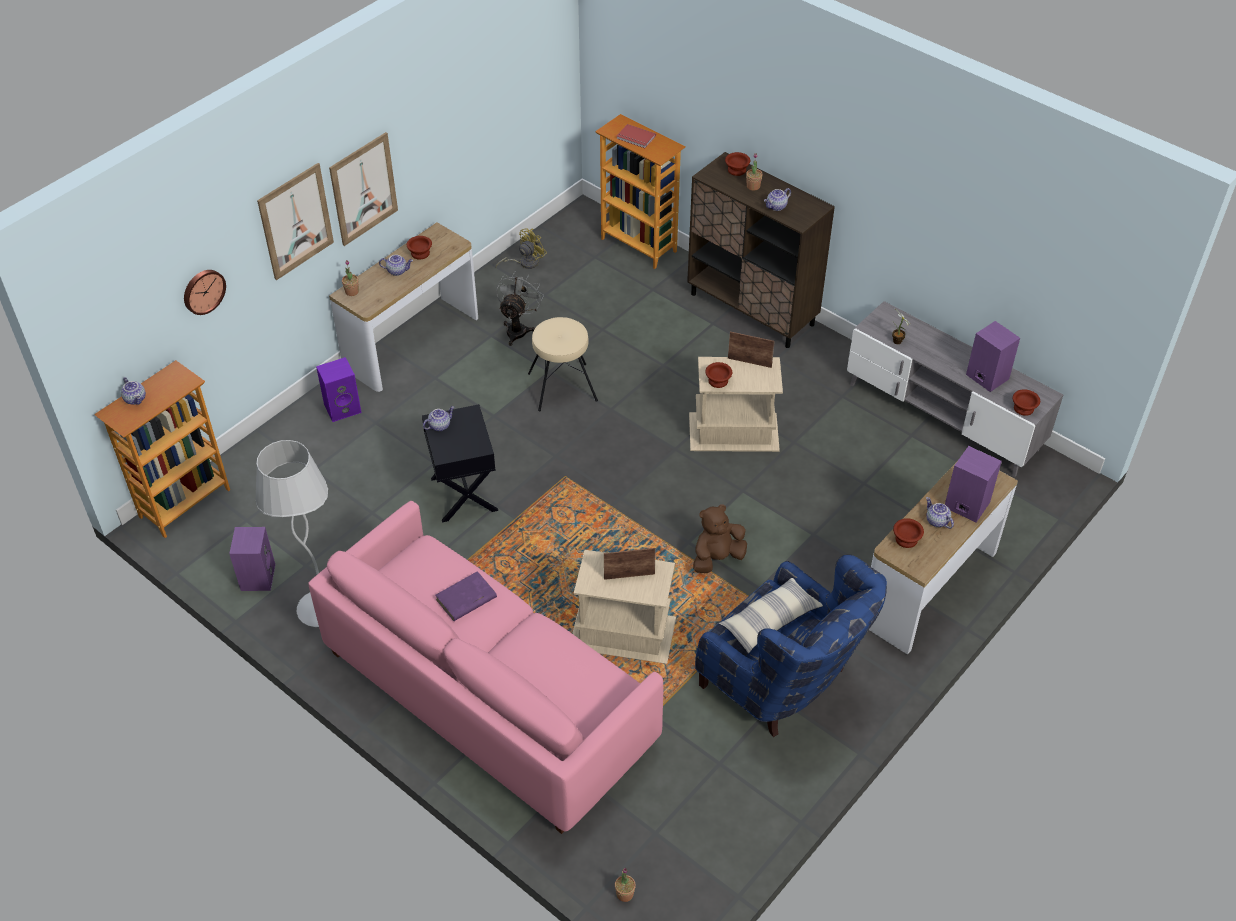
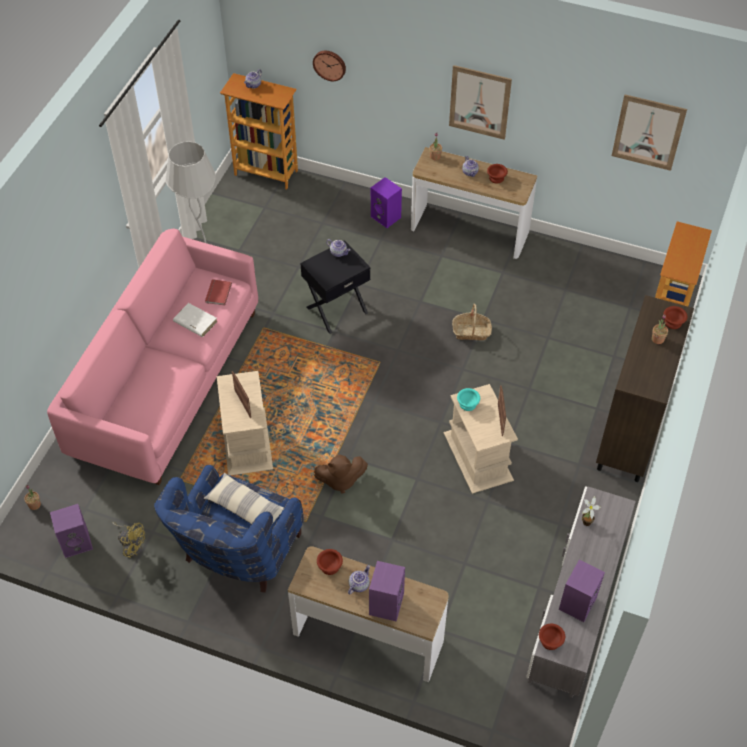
camera: 70 degrees right, 5 degrees up
purple speaker [229,527,275,591] -> purple speaker moved to [50,504,93,558]
picture [257,163,334,280] -> picture moved to [612,95,687,171]
purple book [435,571,497,621] -> white book [173,303,217,337]
yellow fan [496,228,547,269] -> yellow fan moved to [113,522,145,558]
grey fan [496,271,544,346] -> none
beige stool [528,317,598,411] -> basket [452,304,492,340]
red book [616,124,656,148] -> red book moved to [205,279,232,306]
brown plush toy [693,504,747,573] -> brown plush toy turned 135 degrees clockwise [314,454,368,494]
brown bowl [705,362,732,388] -> turquoise bowl [457,388,480,411]
teapot [764,188,791,211] -> none

